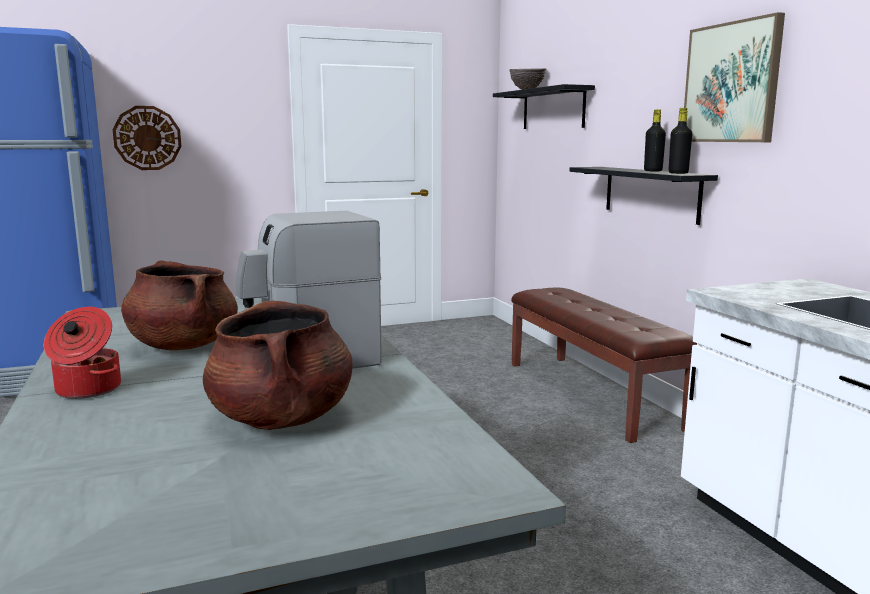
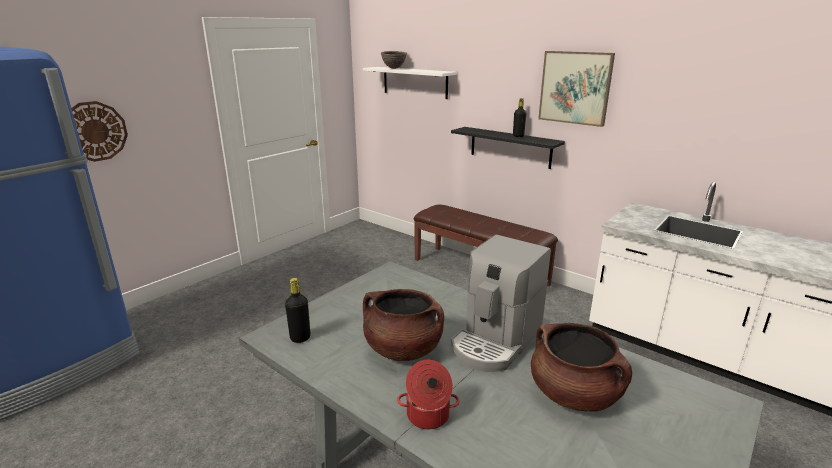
camera: 30 degrees left, 10 degrees up
black shelf [493,84,595,129] -> white shelf [363,67,457,99]
black bottle [669,108,693,174] -> black bottle moved to [285,278,311,343]

